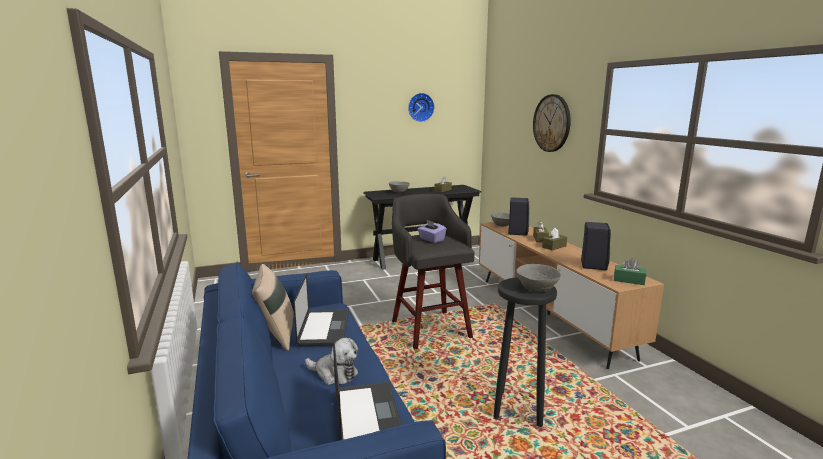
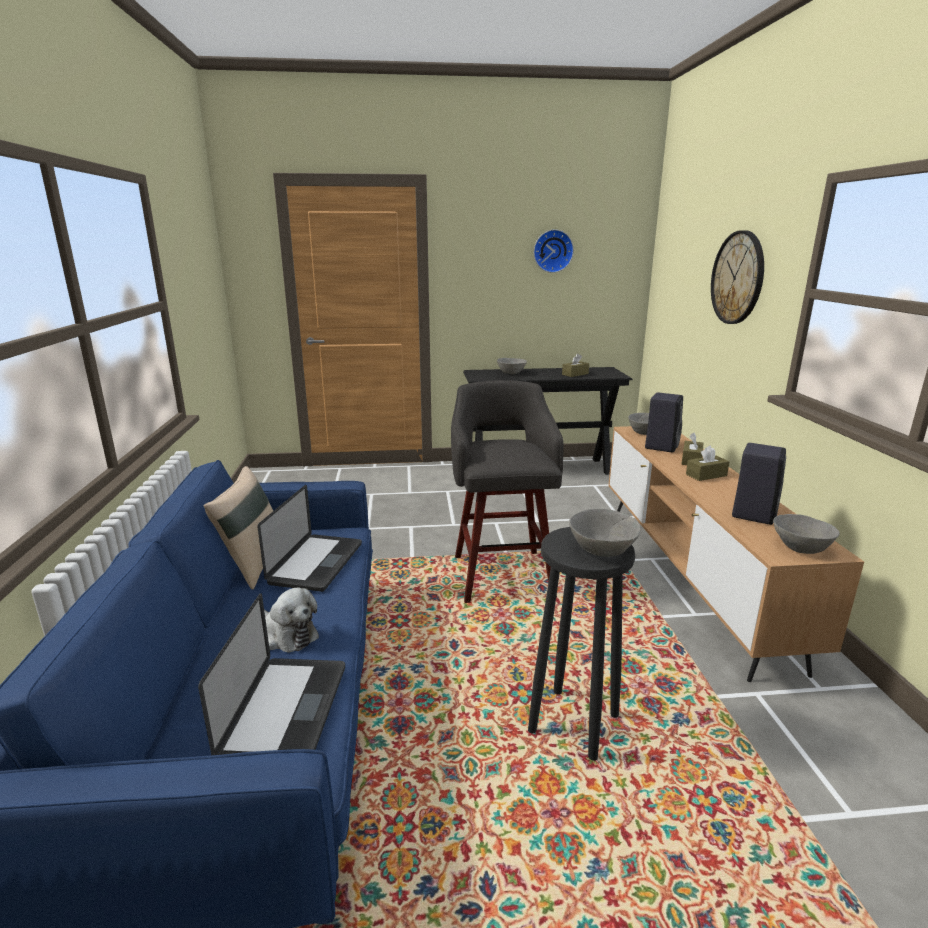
camera: 15 degrees right, 5 degrees up
purple tissue box [418,219,447,243] -> none
green tissue box [614,258,646,285] -> grey bowl [773,514,840,554]

